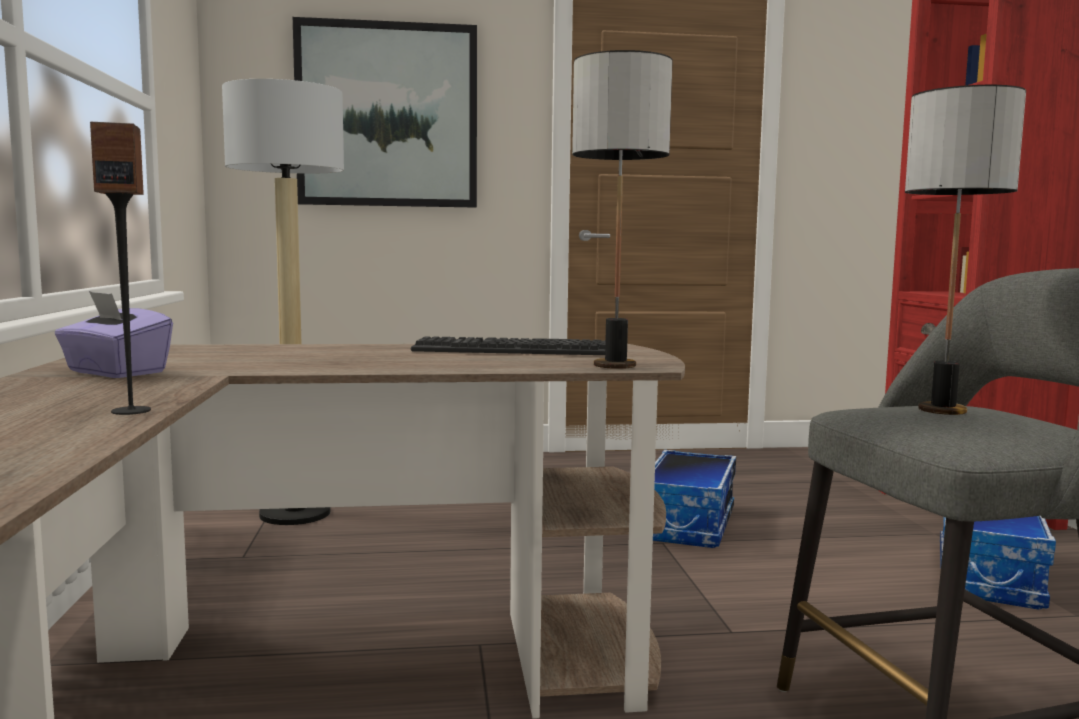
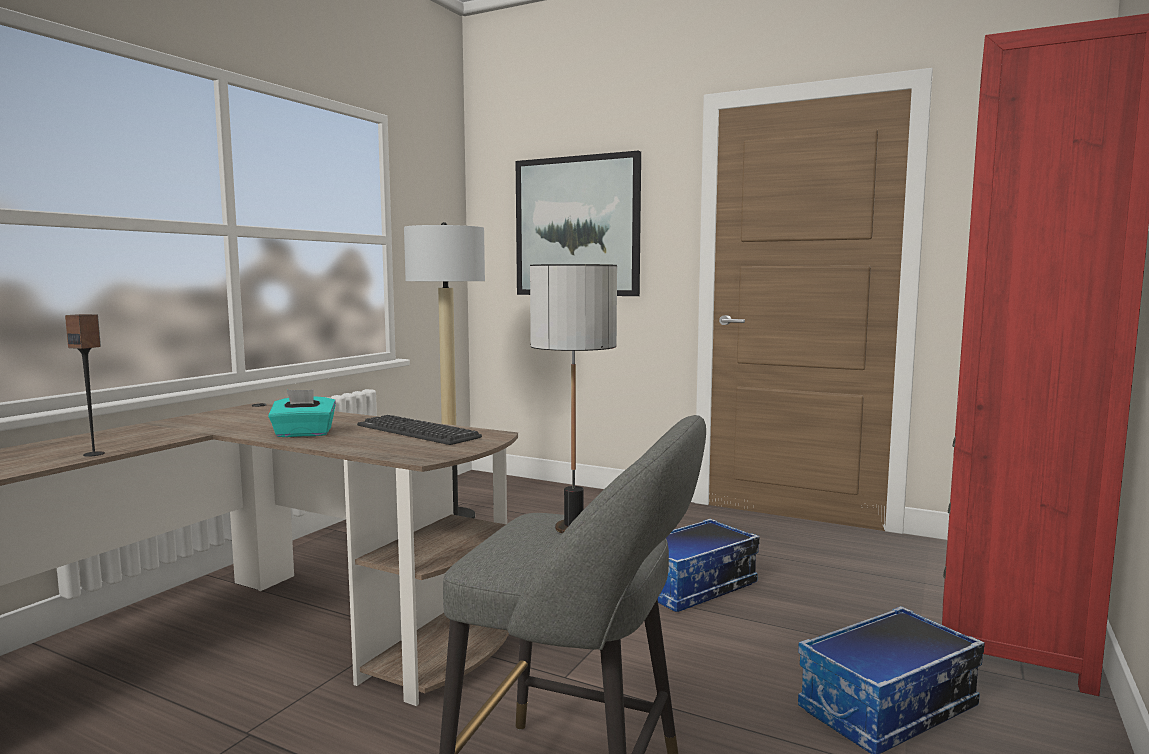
camera: 35 degrees right, 0 degrees up
purple tissue box [55,291,173,378] -> none
table lamp [572,50,672,369] -> none
none -> turquoise tissue box [268,390,336,437]

